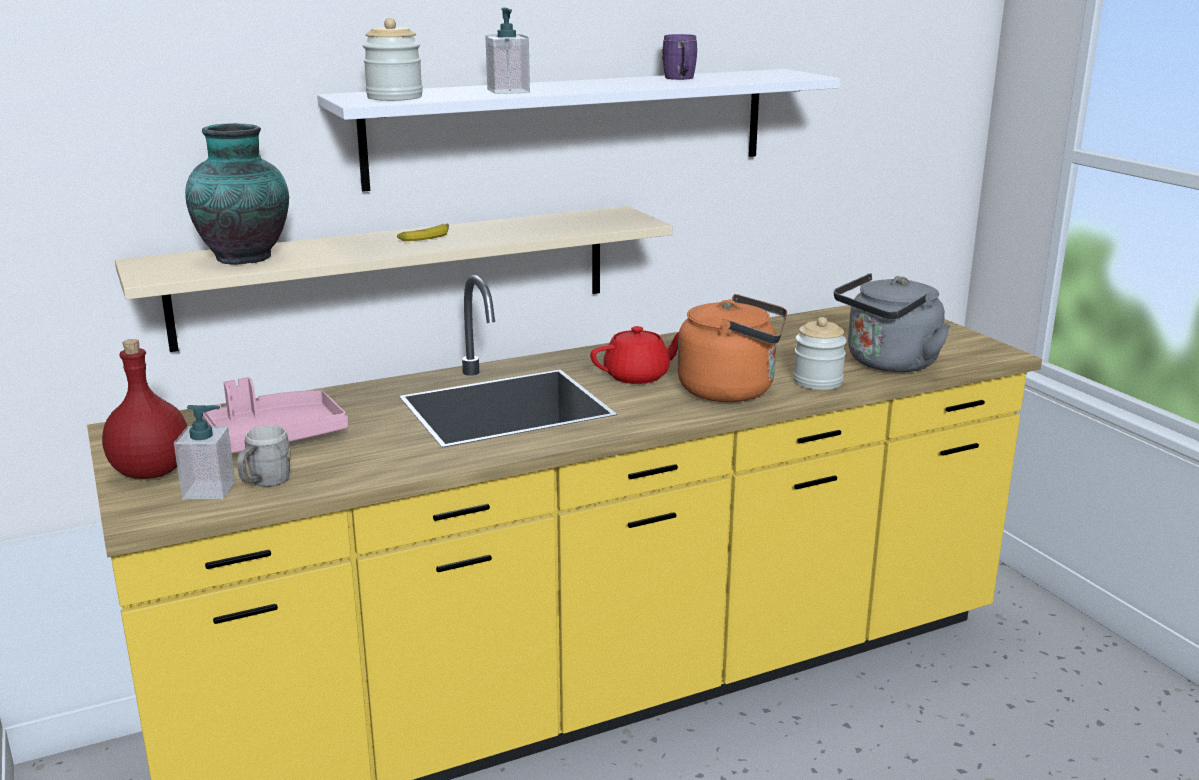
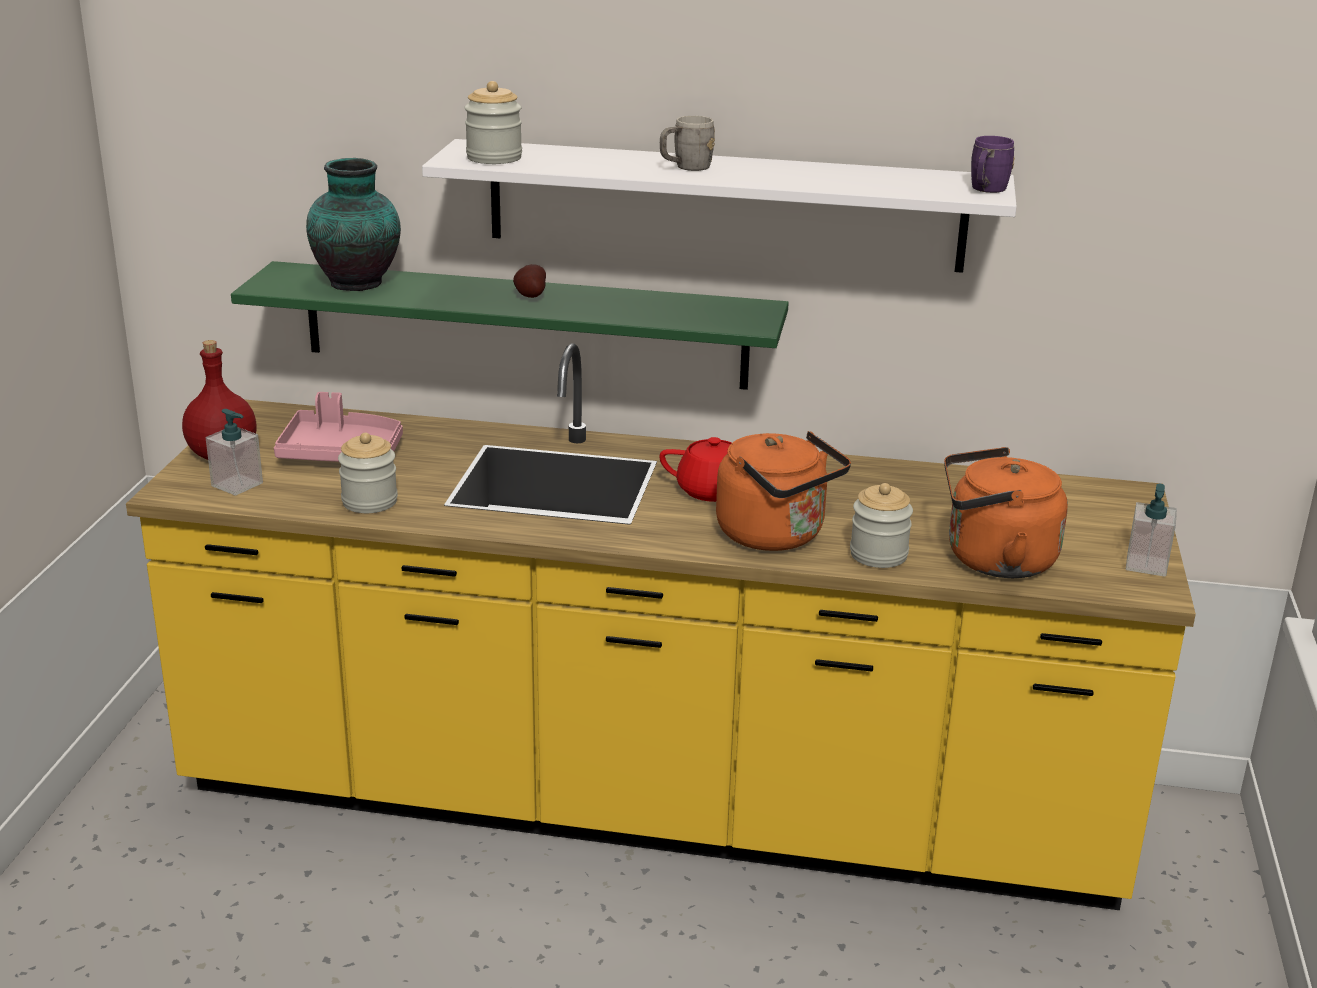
camera: 35 degrees right, 5 degrees up
beige shelf [115,206,673,352] -> green shelf [231,261,789,390]
grey mug [237,425,291,487] -> grey mug moved to [660,116,715,171]
banana [397,224,449,241] -> potato [513,264,546,298]
soap dispenser [485,8,530,94] -> soap dispenser moved to [1126,484,1177,577]
purple mug [661,34,697,80] -> purple mug moved to [971,136,1015,193]
grey kettle [834,273,951,372] -> orange kettle [944,447,1068,578]
none -> jar [338,433,398,513]

